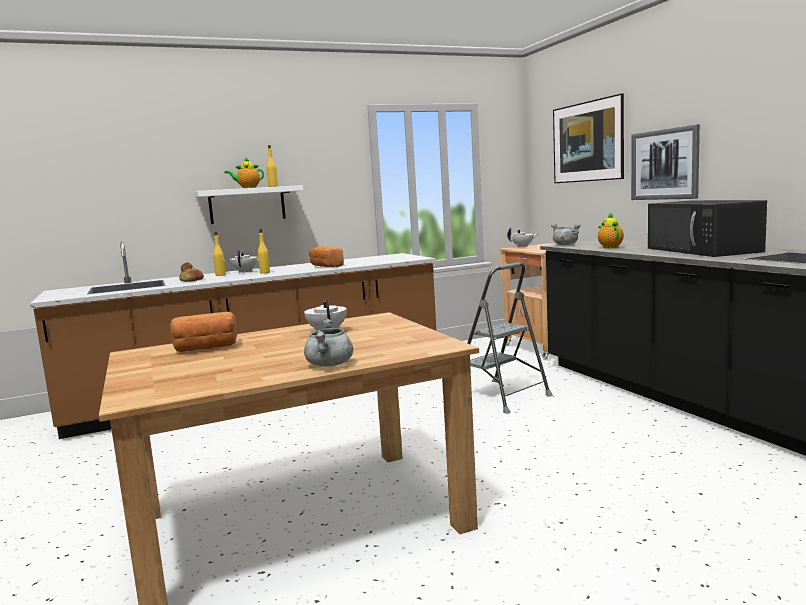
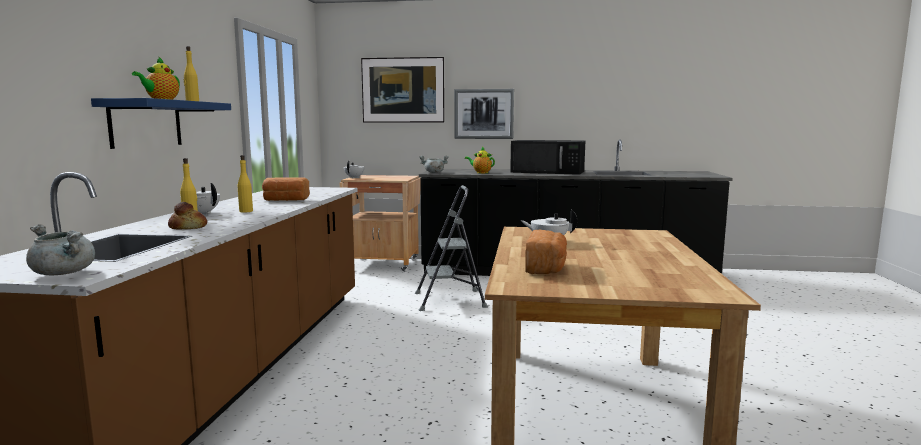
camera: 60 degrees left, 0 degrees up
white shelf [194,185,303,224] -> blue shelf [91,98,231,149]
grey cooking pot [304,319,353,366] -> grey cooking pot moved to [26,224,95,275]

